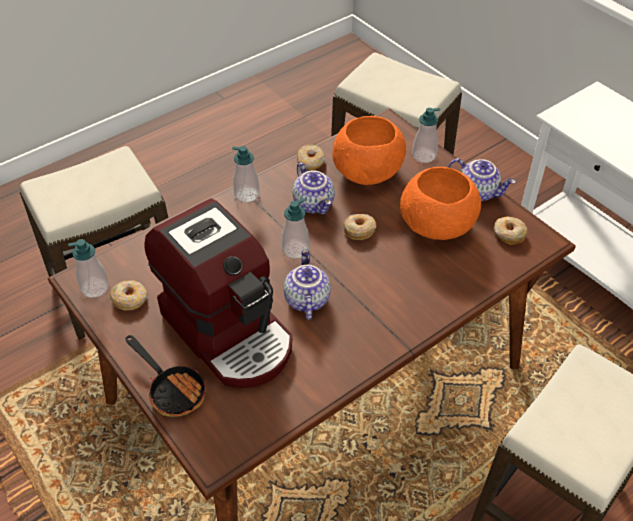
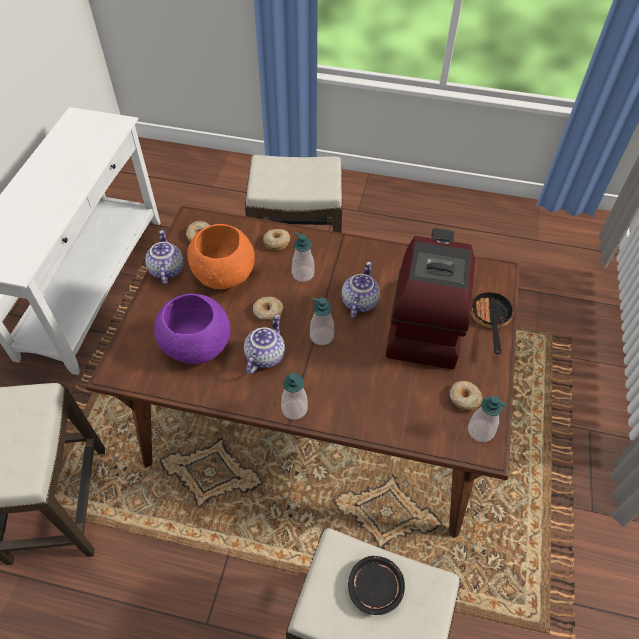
camera: 130 degrees left, 5 degrees up
teapot [284,249,331,320] -> teapot turned 150 degrees clockwise [342,262,380,318]
donut [297,145,325,170] -> donut moved to [263,229,290,250]
orange bowl [332,116,406,185] -> purple bowl [154,294,231,364]
soap dispenser [412,108,440,163] -> soap dispenser moved to [292,232,315,282]
none -> black plate [348,556,405,615]

